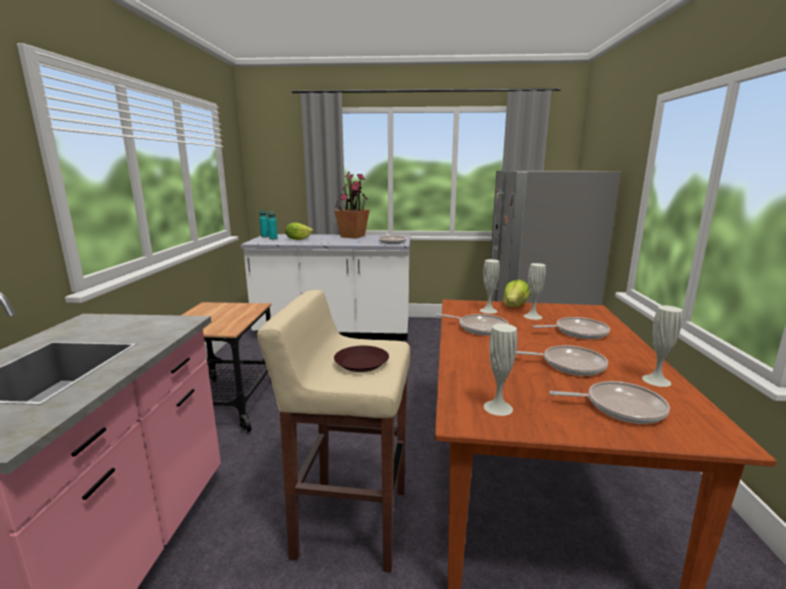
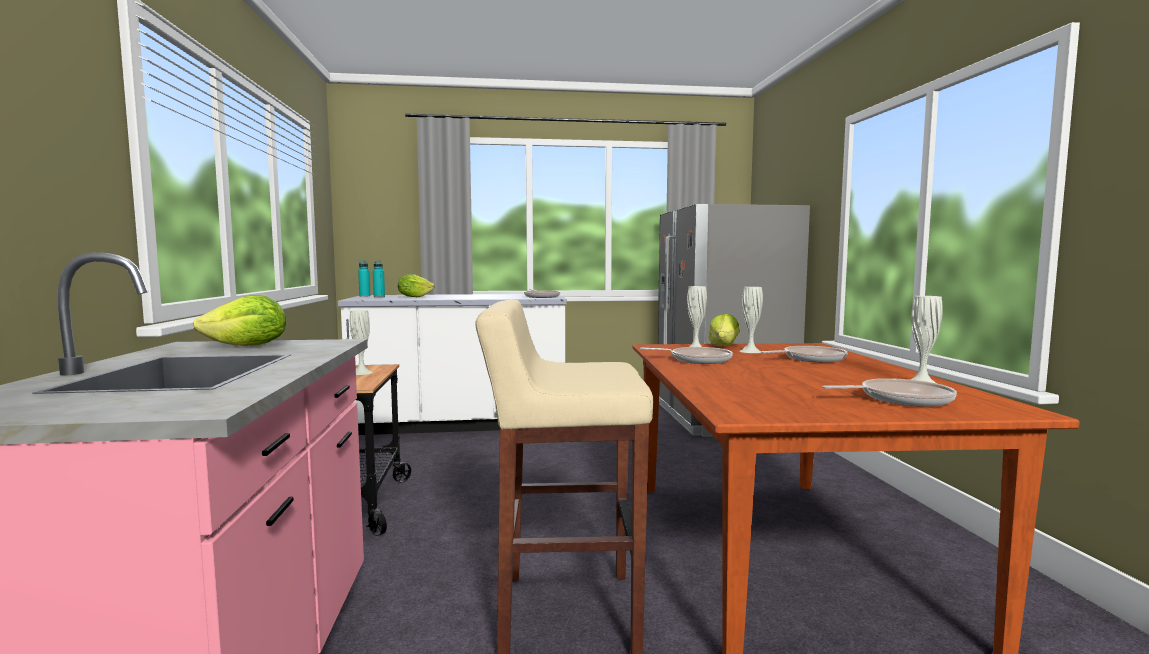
camera: 10 degrees left, 10 degrees down
potted plant [334,172,370,239] -> none
brown plate [334,346,389,372] -> none
white vase [484,324,518,416] -> white vase moved to [350,310,373,375]
frying pan [516,345,608,376] -> none
none -> lettuce [193,295,286,346]

